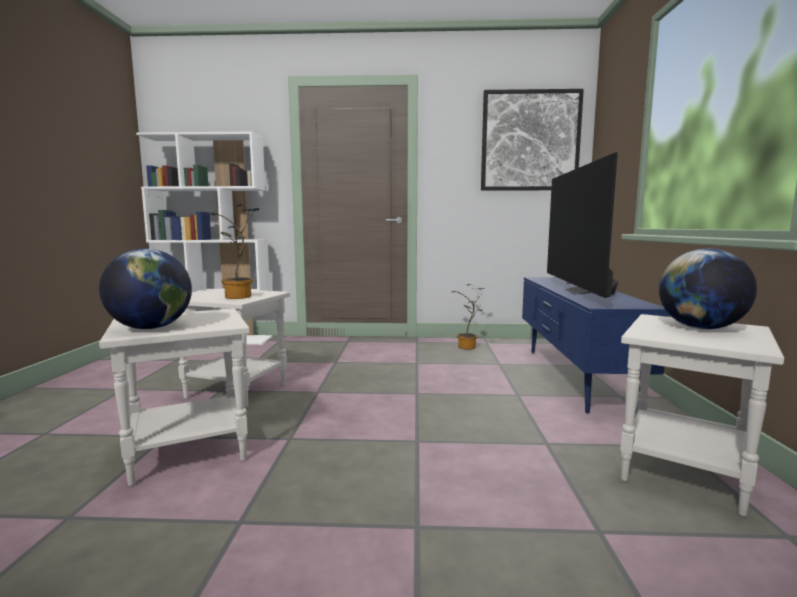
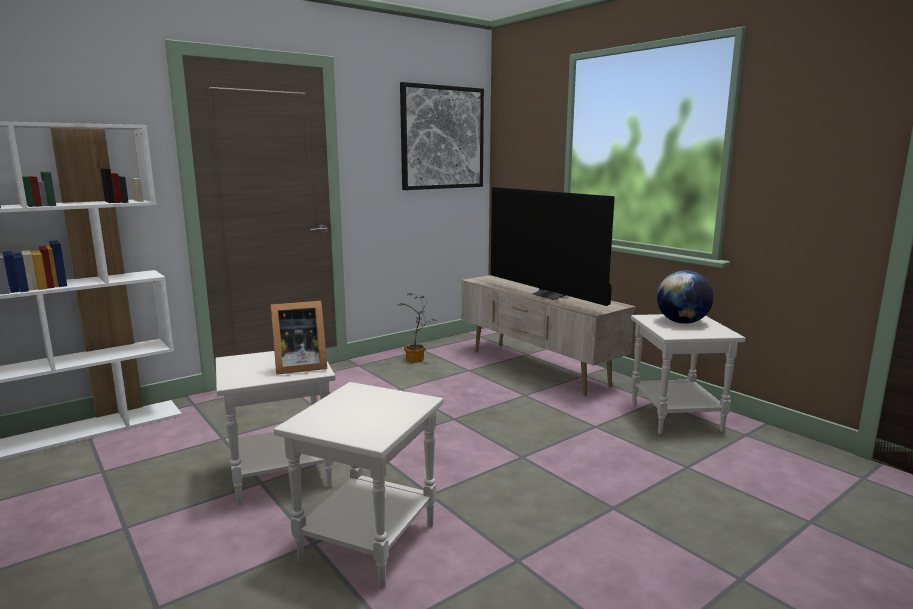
camera: 40 degrees left, 5 degrees up
globe [99,249,192,329] -> none
potted plant [208,204,259,299] -> picture frame [270,301,327,375]
blue tv stand [522,277,670,414] -> beige tv stand [461,275,636,396]

